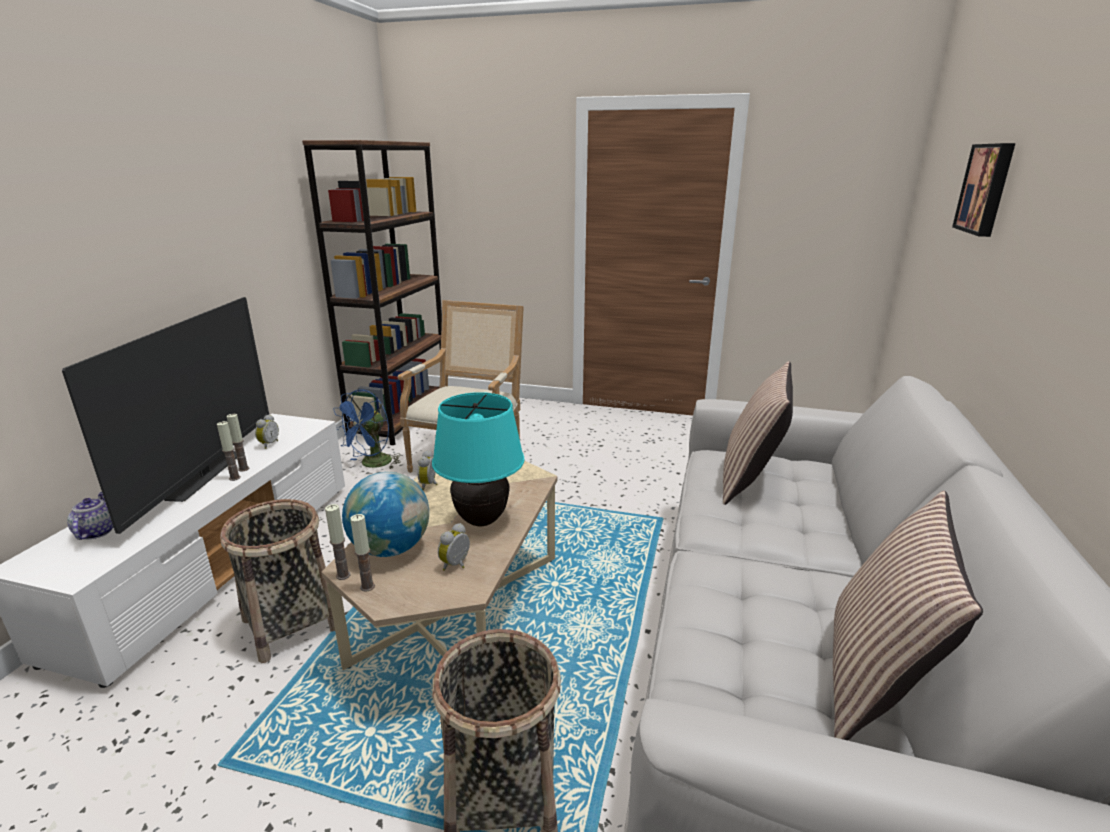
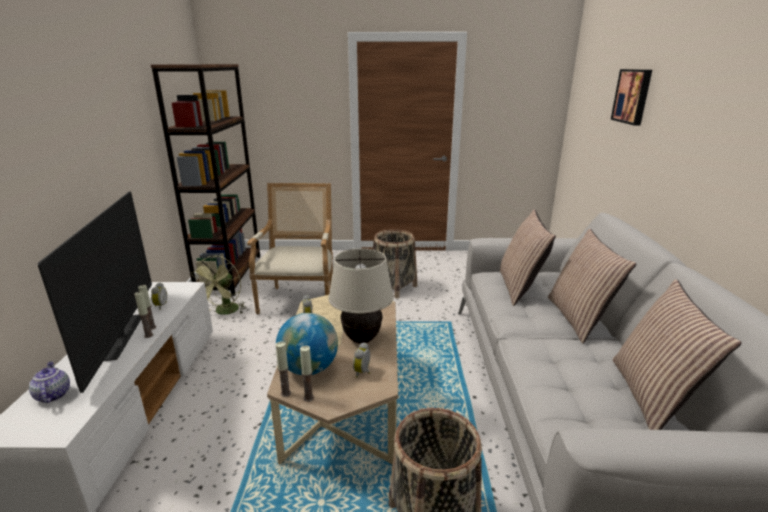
camera: 15 degrees left, 0 degrees up
basket [220,499,335,663] -> basket moved to [373,229,417,298]
blue fan [334,389,401,469] -> green fan [191,255,247,315]
turquoise table lamp [432,392,524,526] -> beige table lamp [328,248,394,344]
none -> pillow [548,228,637,344]

